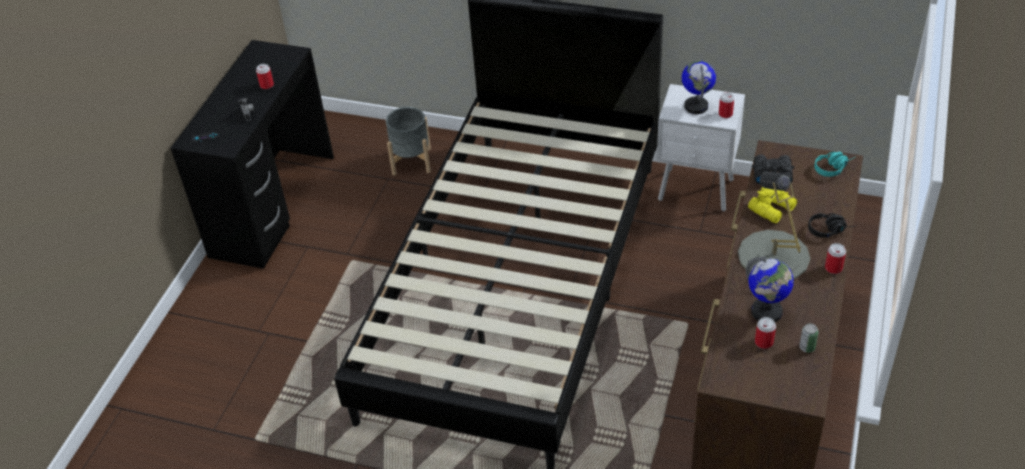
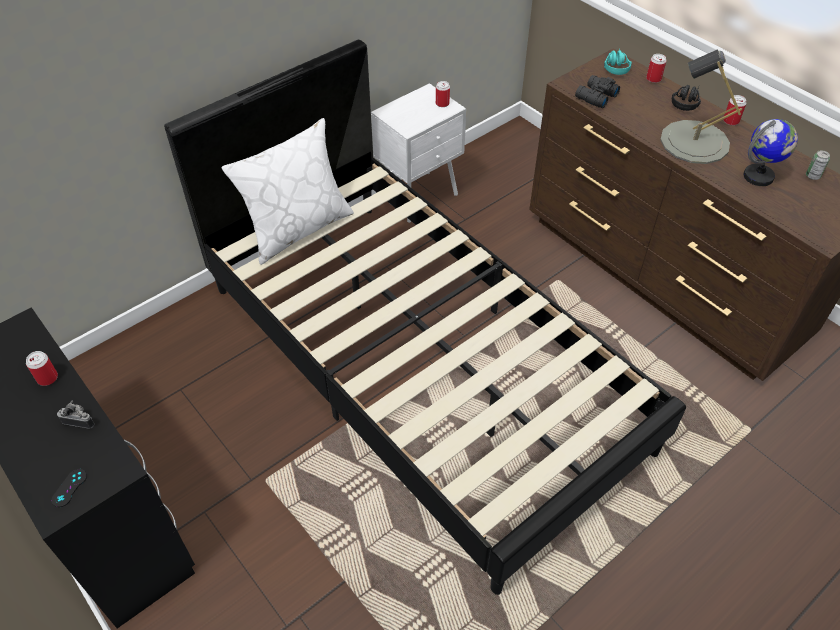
camera: 60 degrees left, 5 degrees up
grey planter [386,107,431,176] -> none
globe [682,60,716,114] -> none
yellow binoculars [748,187,797,223] -> none
can [755,317,776,349] -> can moved to [646,54,666,83]
none -> white pillow [222,118,354,265]

